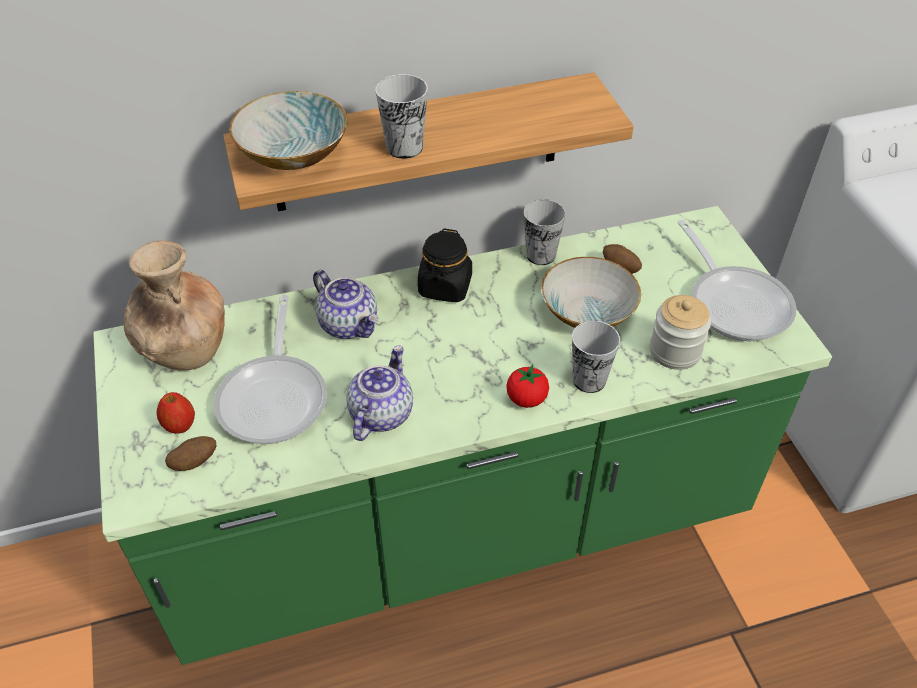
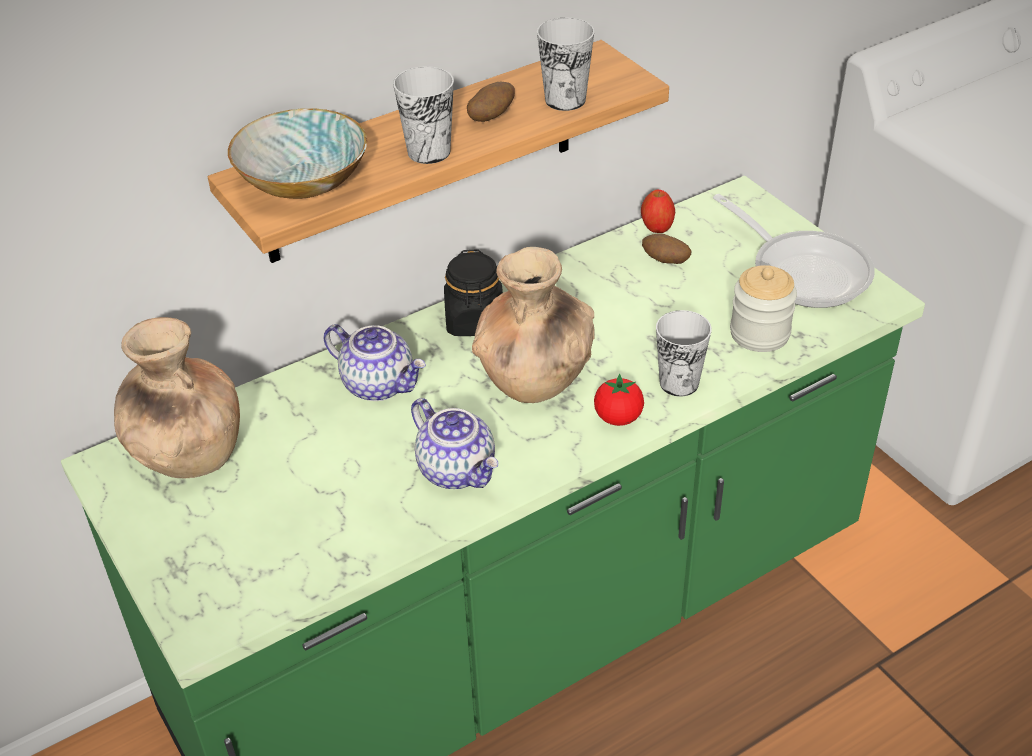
camera: 15 degrees left, 5 degrees down
apple [156,392,195,434] -> apple moved to [641,189,675,233]
potato [165,436,216,471] -> potato moved to [467,82,515,122]
frying pan [213,295,327,444] -> none
teapot [346,345,413,441] -> teapot turned 135 degrees clockwise [411,398,498,489]
cup [524,199,566,265] -> cup moved to [537,18,594,111]
bowl [541,257,641,328] -> none
none -> brown vase [472,247,595,403]

